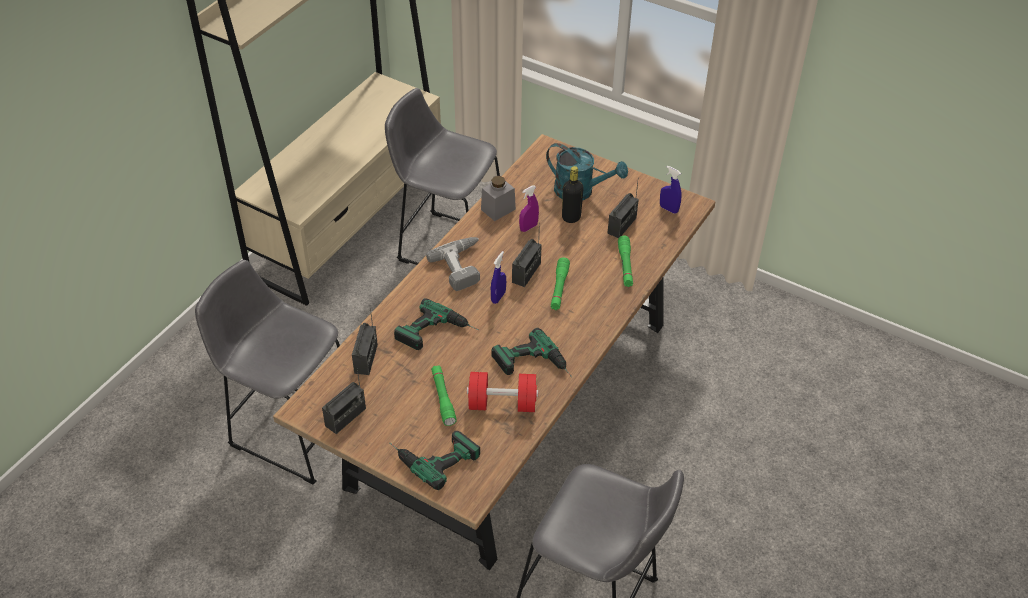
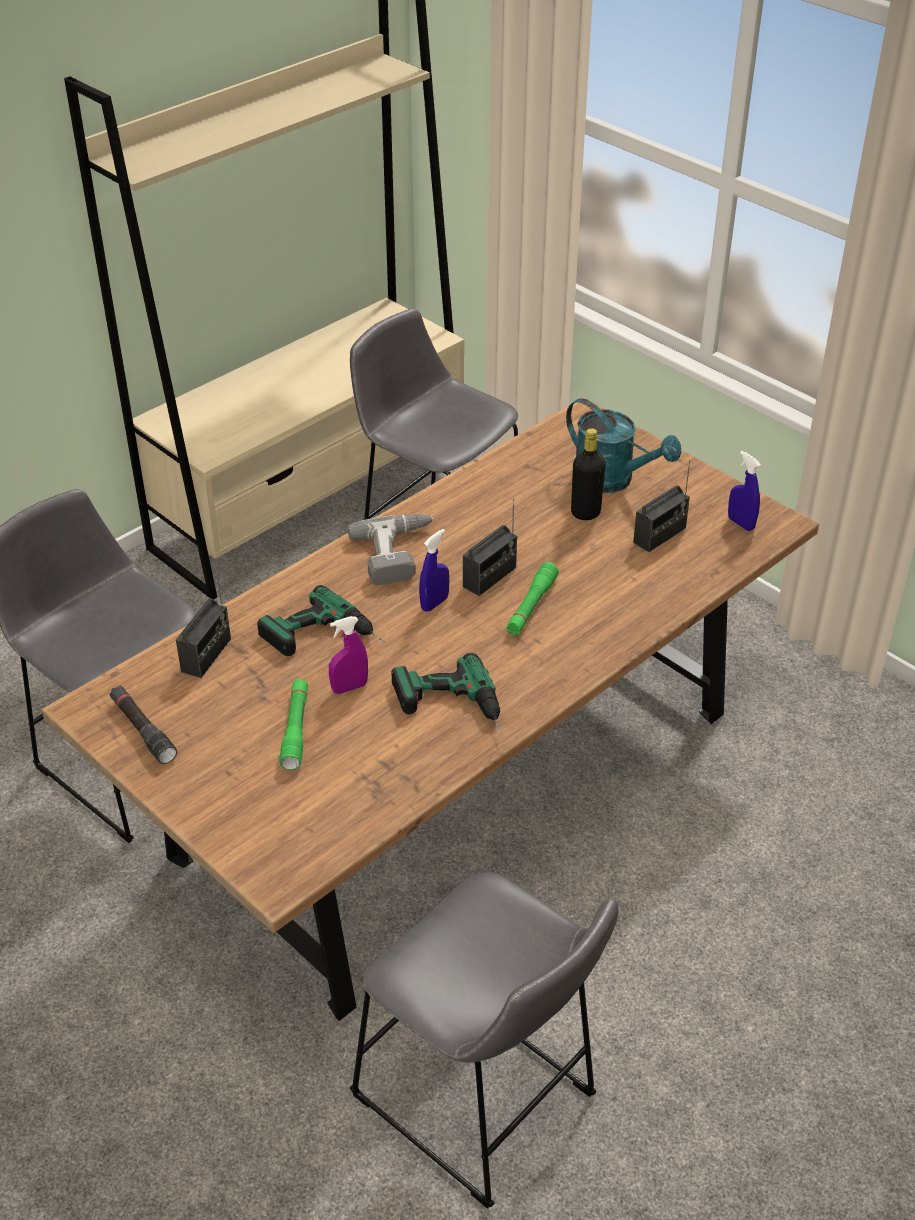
camera: 15 degrees right, 5 degrees down
radio [322,368,366,434] -> black flashlight [110,686,177,764]
power drill [389,431,480,490] -> none
red dumbbell [467,372,538,412] -> none
grey jar [481,176,516,221] -> none
purple spray bottle [519,185,539,232] -> purple spray bottle moved to [329,616,368,694]
green flashlight [618,235,633,287] -> none

